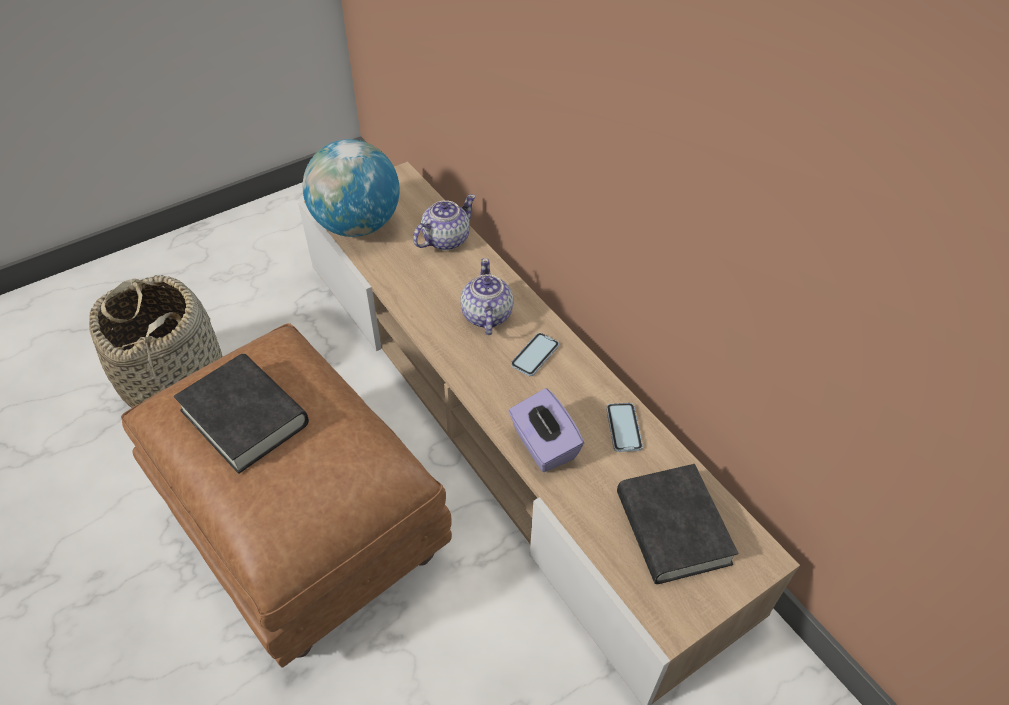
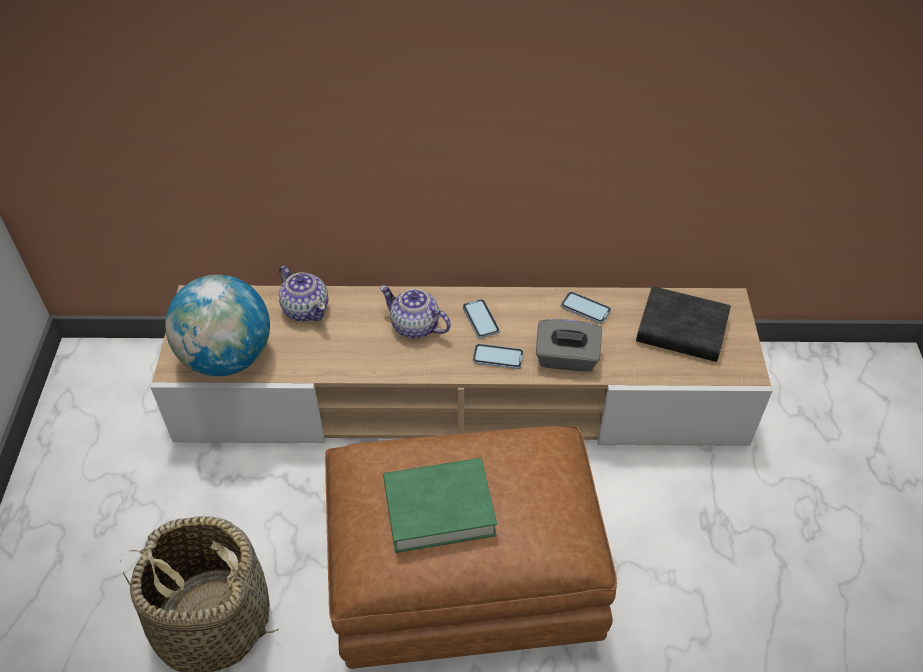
camera: 55 degrees left, 0 degrees up
black book [174,353,309,474] -> green book [383,458,497,553]
teapot [413,194,476,250] -> teapot turned 150 degrees clockwise [279,266,329,322]
purple tissue box [508,388,584,472] -> grey tissue box [536,319,602,372]
none -> phone [472,344,524,369]

